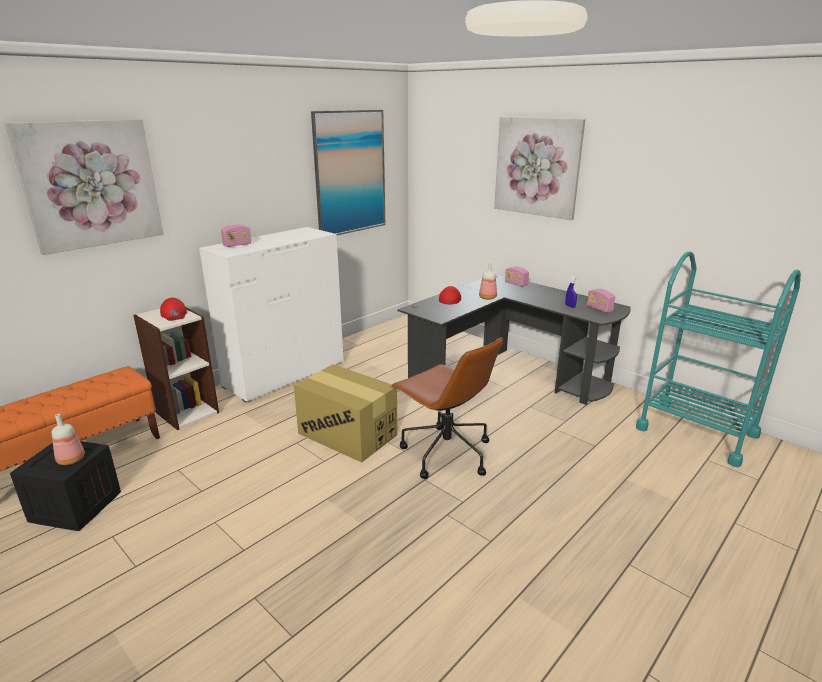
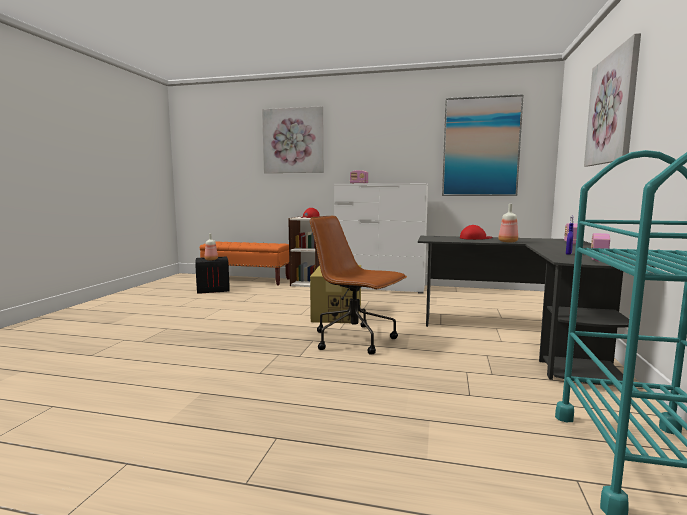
camera: 60 degrees right, 15 degrees down
brown office chair [390,337,503,479] -> brown office chair turned 105 degrees clockwise [310,216,407,354]

